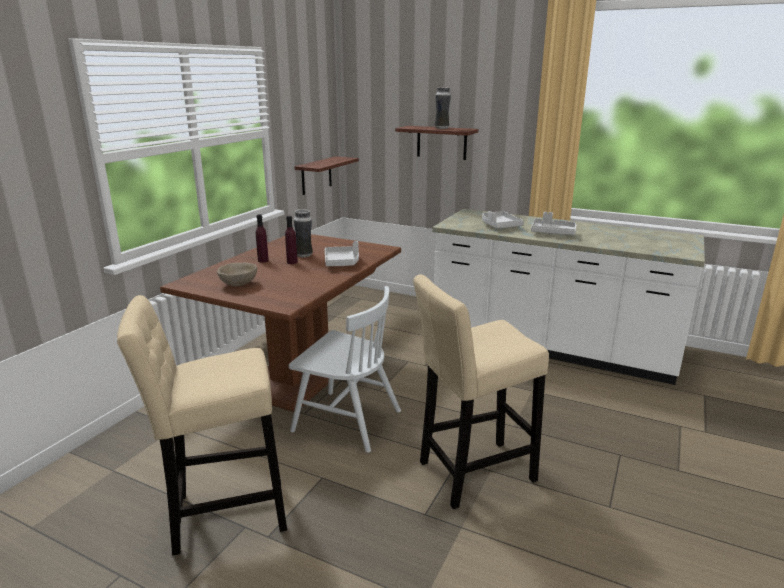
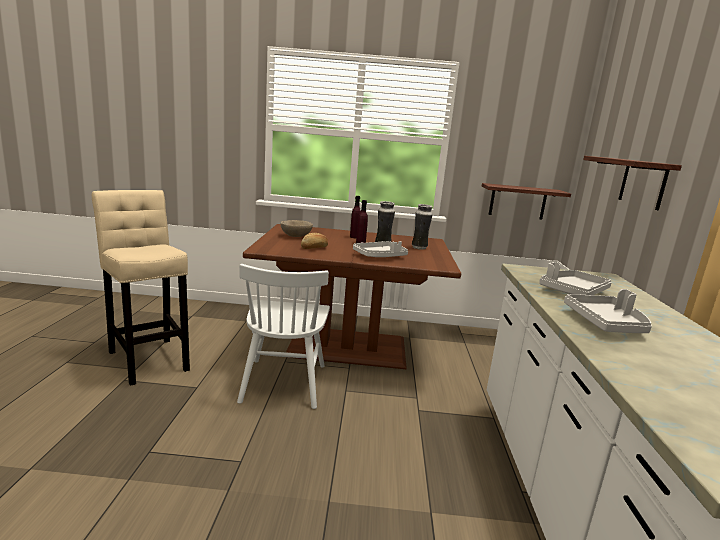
camera: 65 degrees right, 5 degrees down
beige stool [413,274,549,509] -> none
vase [435,87,451,129] -> vase moved to [412,204,433,250]
none -> bread [301,233,328,249]

